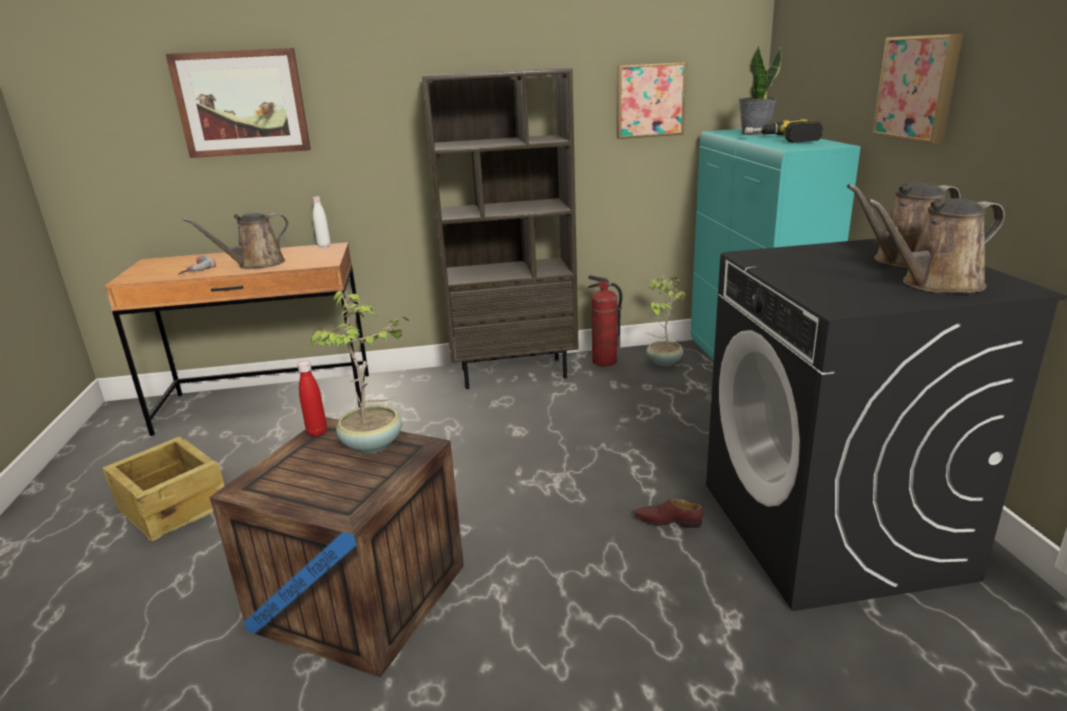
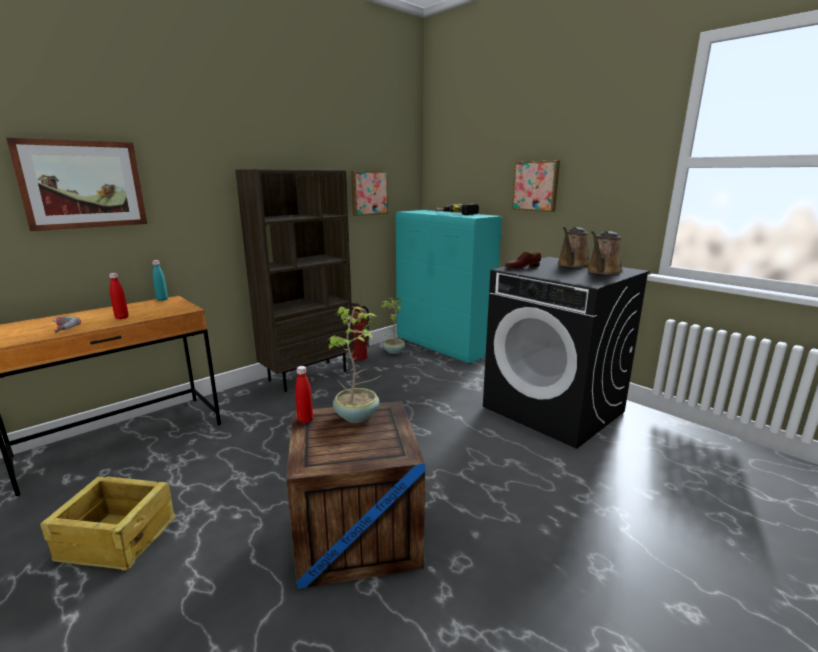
camera: 35 degrees left, 5 degrees down
brown watering can [182,213,289,269] -> red bottle [109,273,129,319]
white bottle [312,196,331,248] -> turquoise bottle [152,260,168,301]
brown shoe [634,499,703,529] -> brown shoe moved to [505,252,541,269]
potted plant [739,45,781,135] -> none

